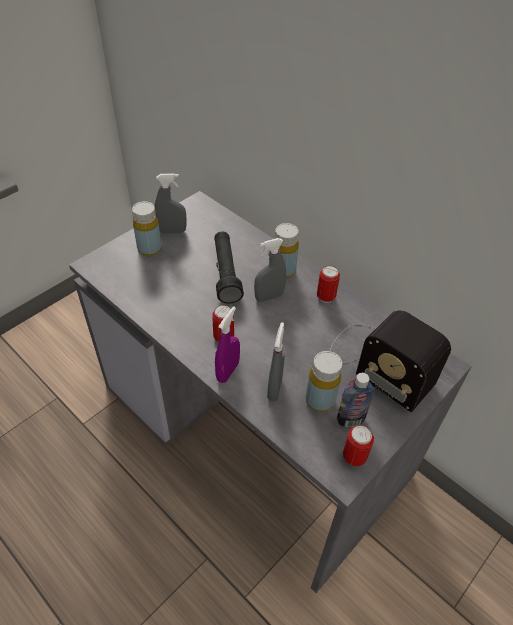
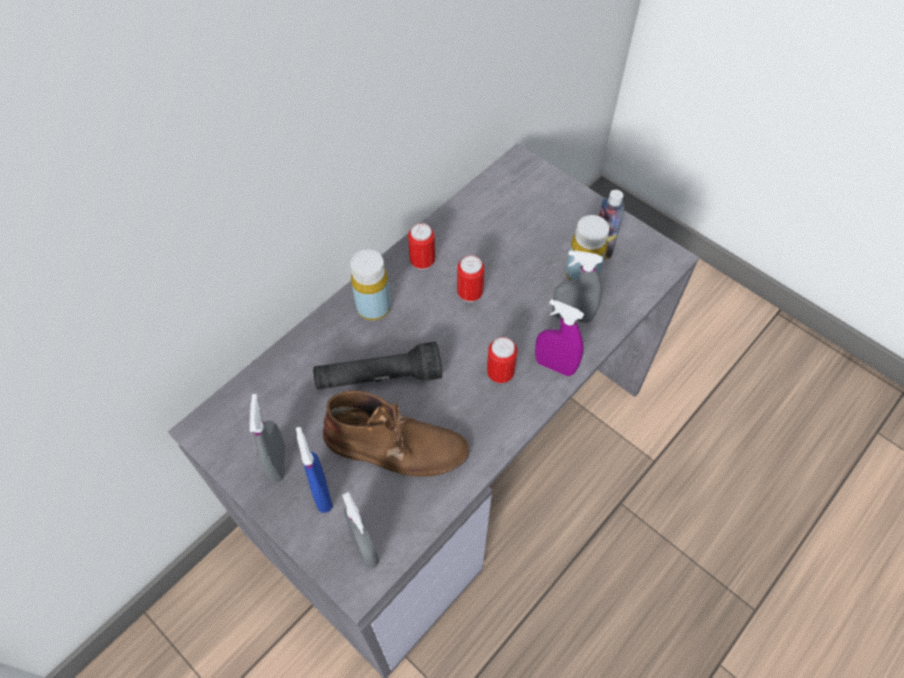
camera: 90 degrees left, 10 degrees up
yellow bottle [132,201,162,256] -> blue spray bottle [296,427,333,513]
grey spray bottle [254,238,286,302] -> grey spray bottle moved to [342,492,379,569]
radio [330,310,451,412] -> none
can [343,425,374,466] -> can moved to [457,256,484,302]
none -> brown boot [323,390,470,477]

